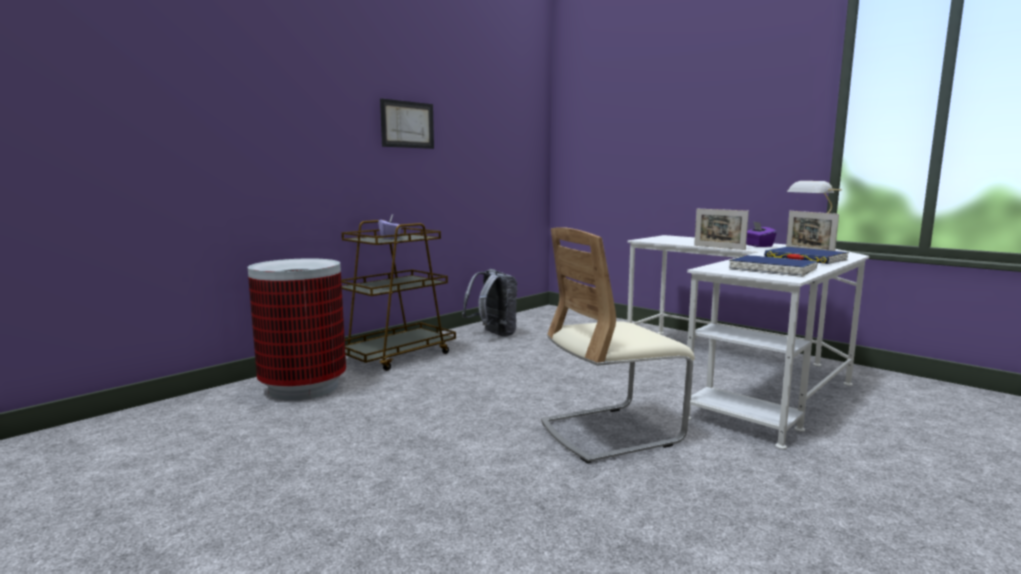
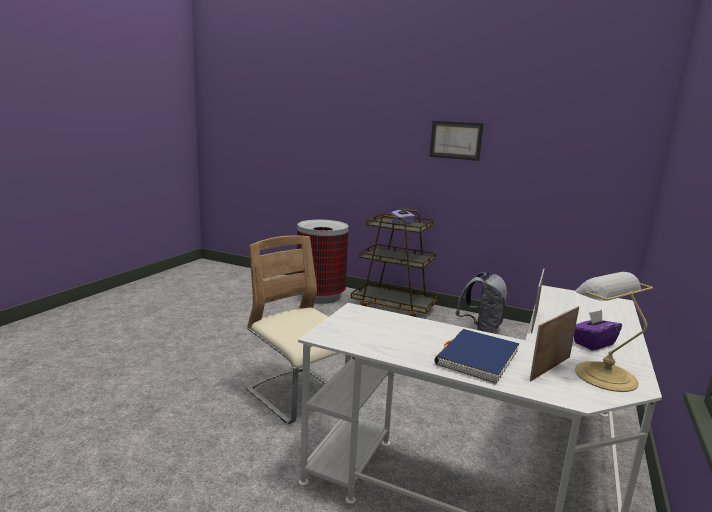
camera: 70 degrees right, 5 degrees up
blue book [729,255,818,277] -> none

